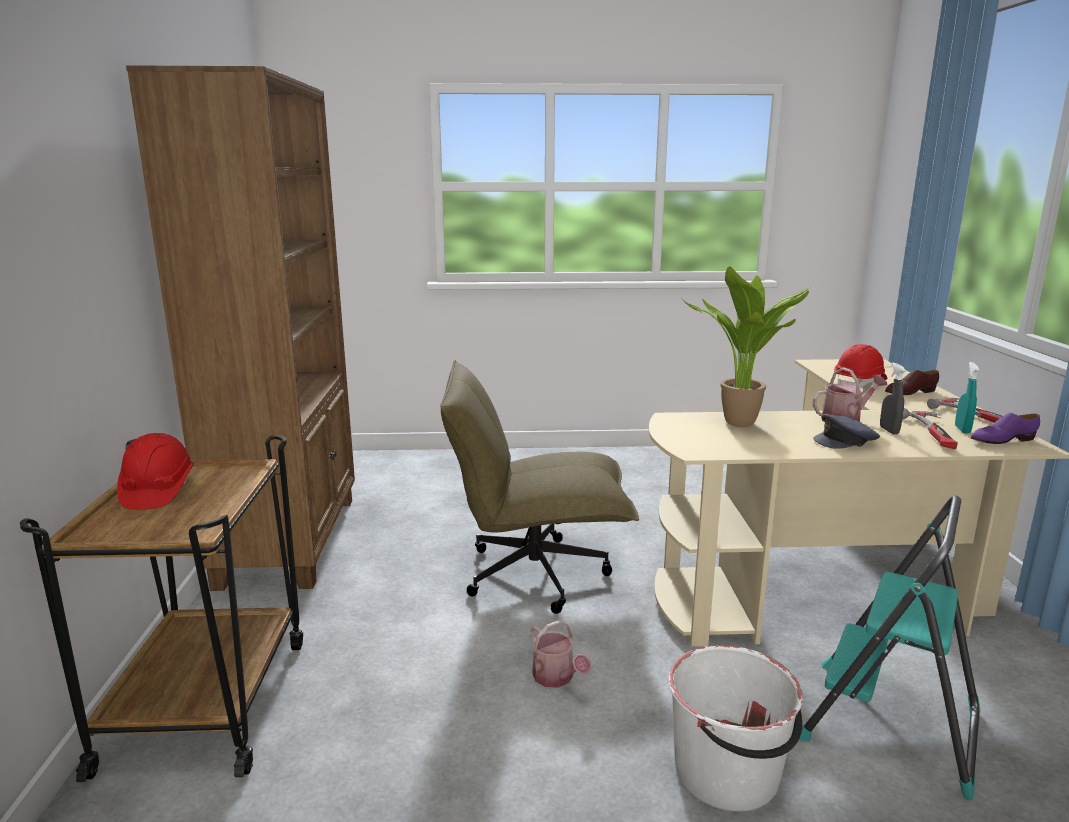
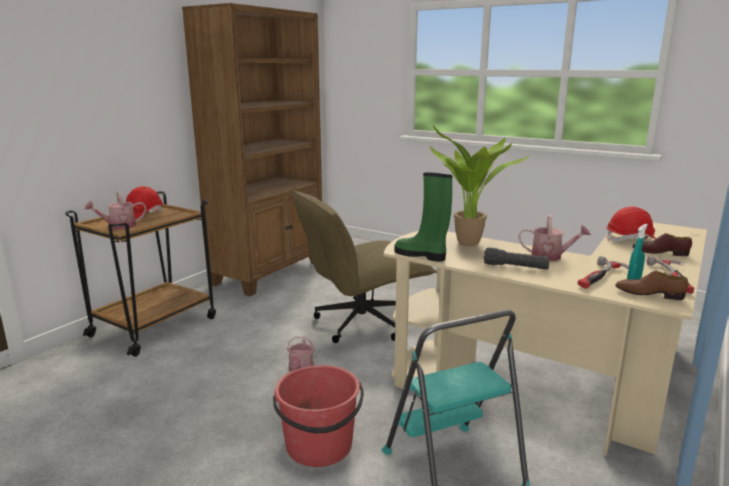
camera: 35 degrees right, 0 degrees up
beige office chair [440,360,639,614] -> beige office chair turned 60 degrees counterclockwise [292,190,437,343]
white bucket [668,645,803,811] -> red bucket [273,365,364,467]
grey cap [813,414,880,449] -> black flashlight [484,247,550,270]
grey spray bottle [880,363,906,434] -> none
purple shoe [971,413,1040,444] -> brown shoe [616,271,688,300]
none -> watering can [84,191,146,230]
none -> green boot [394,173,452,262]

